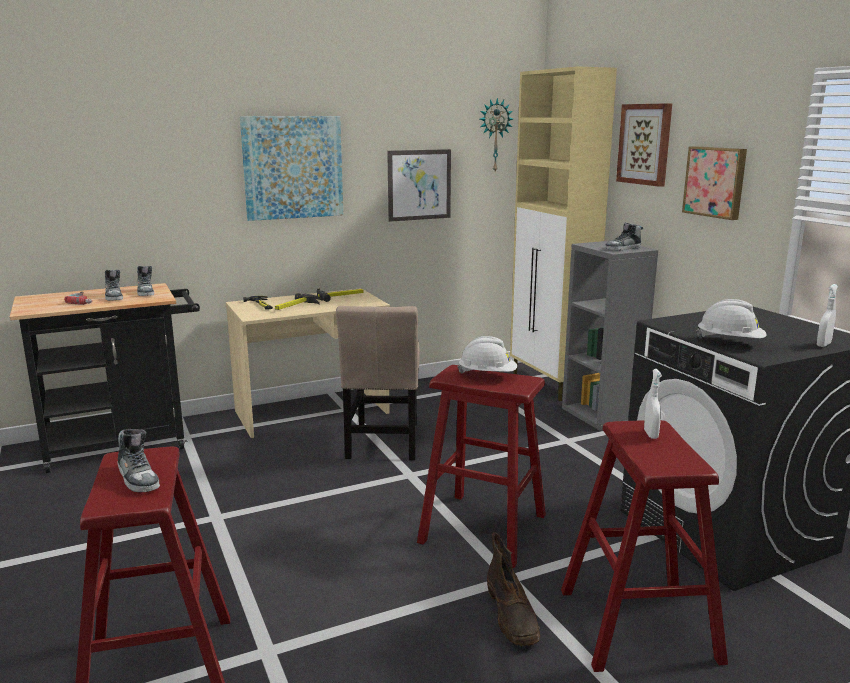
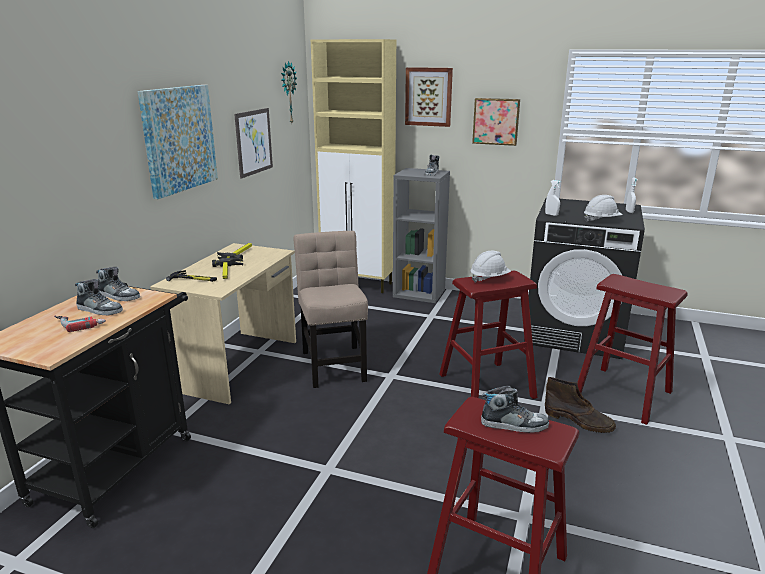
camera: 45 degrees left, 5 degrees up
beige chair [336,306,420,460] -> beige chair turned 150 degrees counterclockwise [294,231,368,388]
white spray bottle [644,369,662,439] -> white spray bottle moved to [545,180,561,216]

